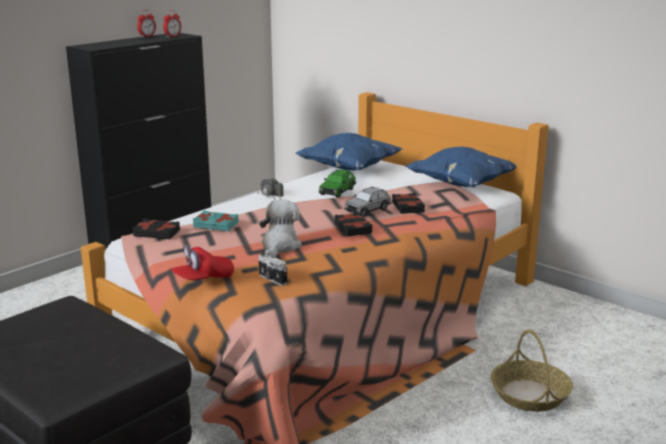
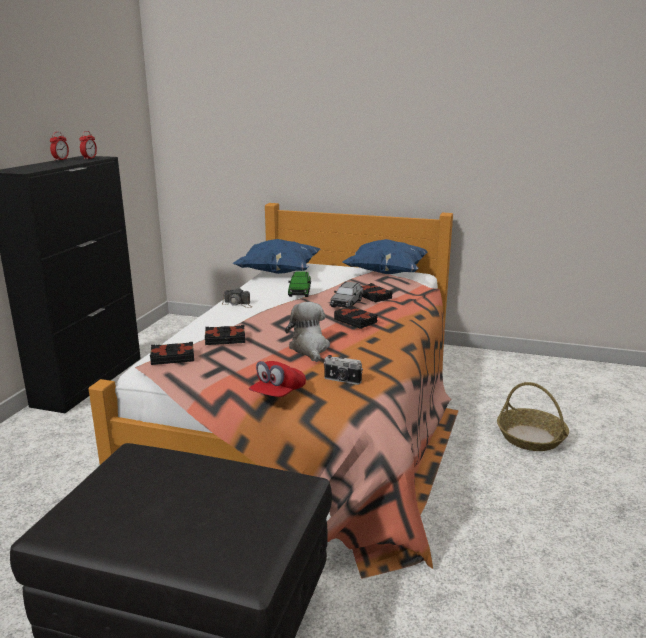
camera: 25 degrees left, 0 degrees up
turquoise book [193,210,239,231] -> black book [205,325,245,345]

